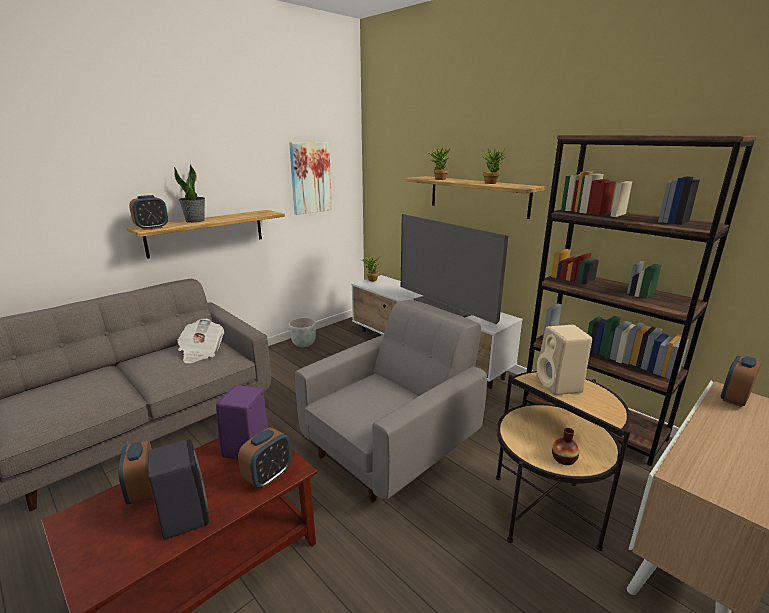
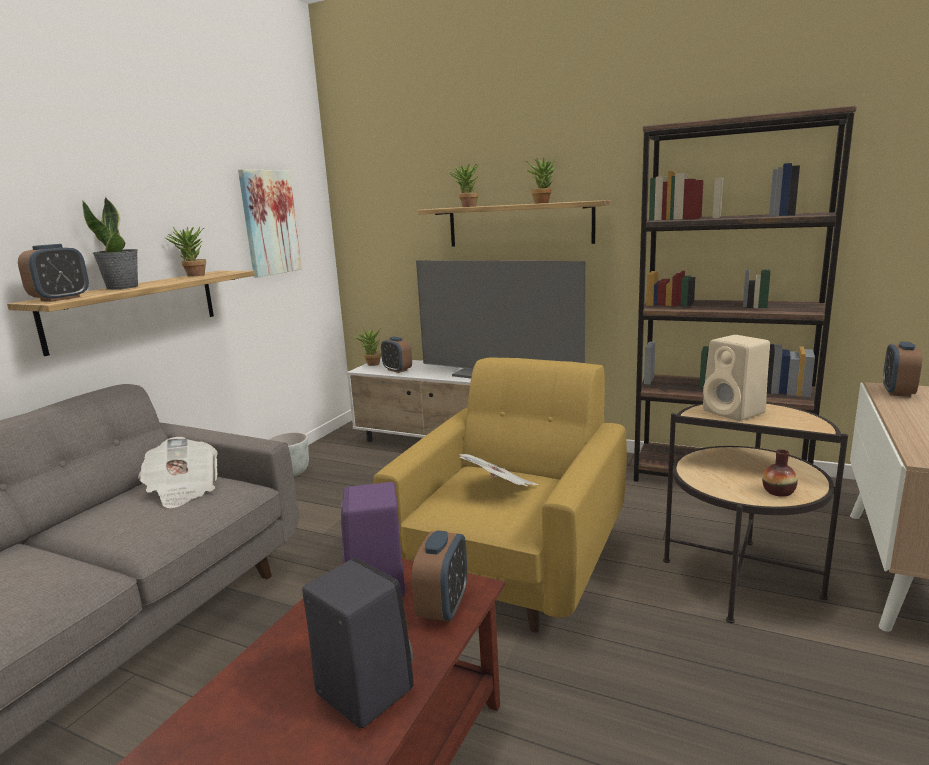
camera: 20 degrees left, 5 degrees down
alarm clock [118,440,154,505] -> alarm clock moved to [381,337,412,373]
grey armchair [295,300,487,502] -> yellow armchair [373,357,627,633]
none -> potted plant [166,226,206,277]
none -> newspaper [459,454,539,486]

